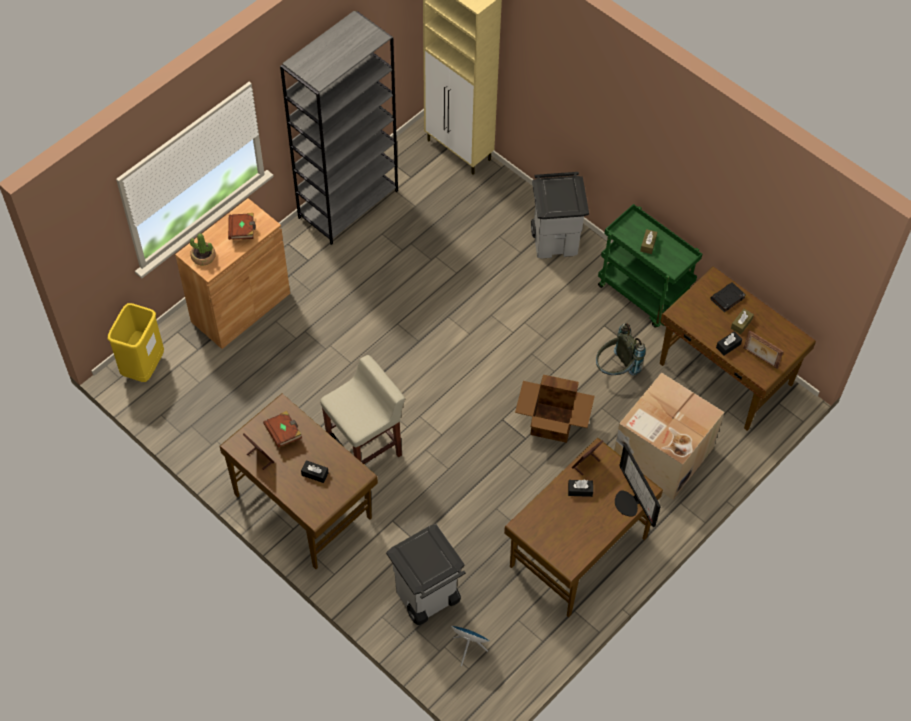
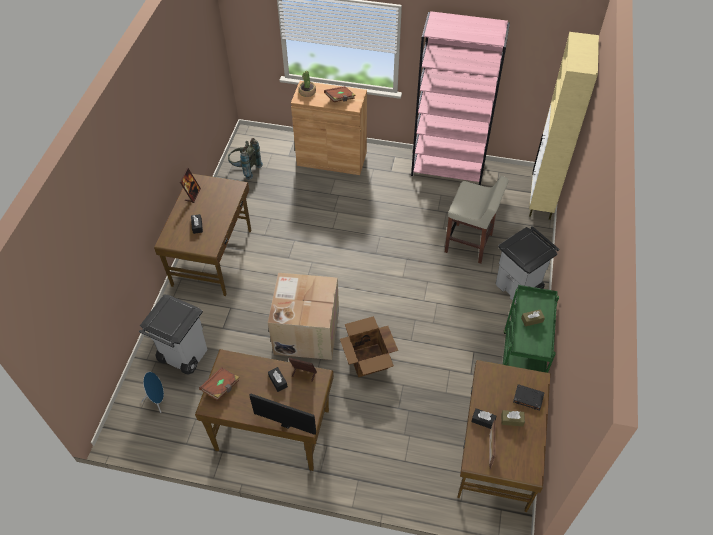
camera: 60 degrees right, 5 degrees down
yellow trash can [108,303,164,382] -> none
brown book [263,411,302,448] -> brown book moved to [199,367,240,401]
grey bookcase [280,10,398,245] -> pink bookcase [411,11,510,185]
beige stool [320,355,405,464] -> beige stool moved to [445,176,509,263]
grey backpack [596,323,646,375] -> grey backpack moved to [228,138,263,180]
cardboard box [614,372,724,499] -> cardboard box moved to [268,273,339,360]
monitor [615,444,661,527] -> monitor turned 75 degrees clockwise [249,393,316,435]

